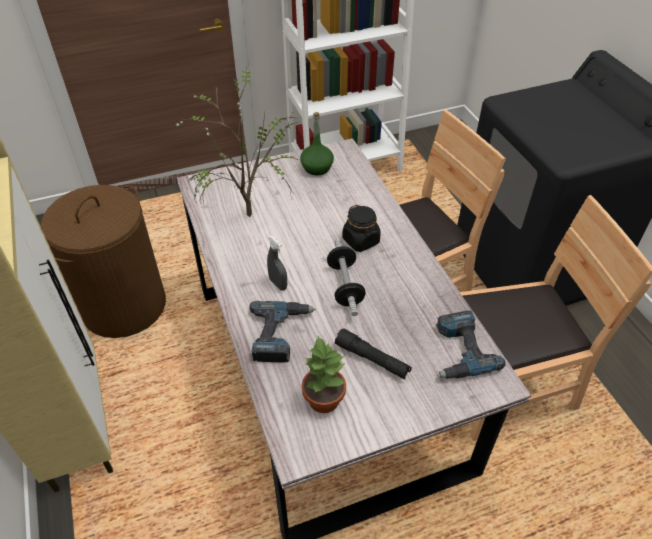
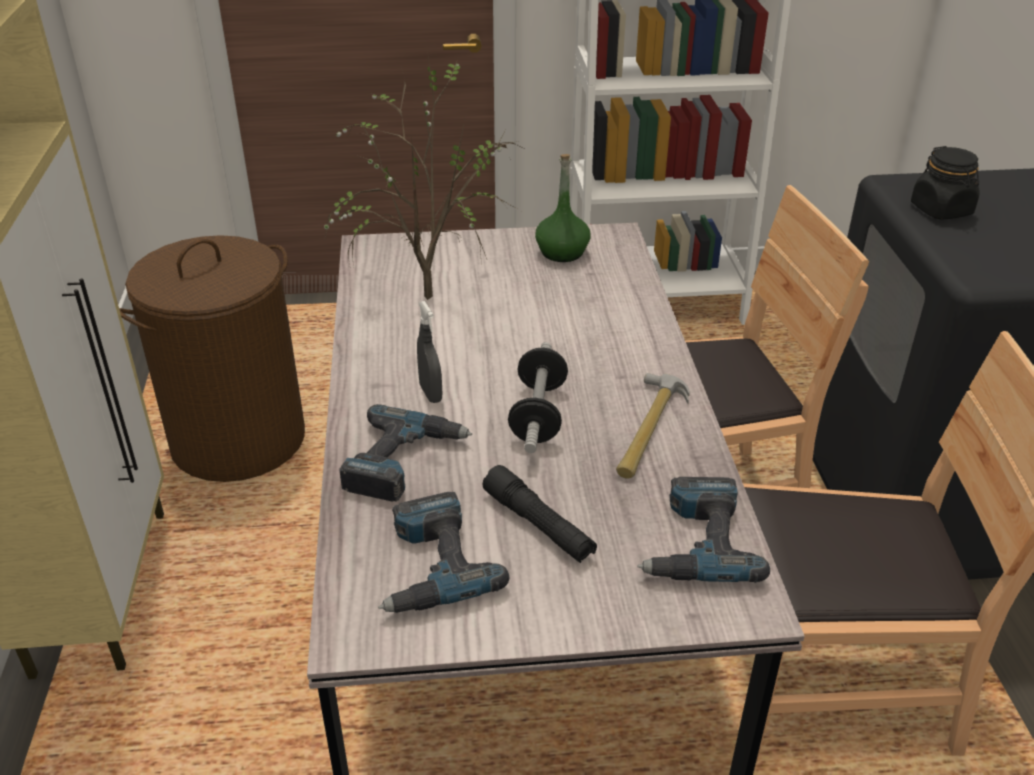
camera: 15 degrees right, 10 degrees down
potted plant [302,335,346,413] -> power drill [378,492,510,613]
black jar [342,205,381,252] -> black jar moved to [911,146,980,220]
none -> hammer [616,373,690,479]

